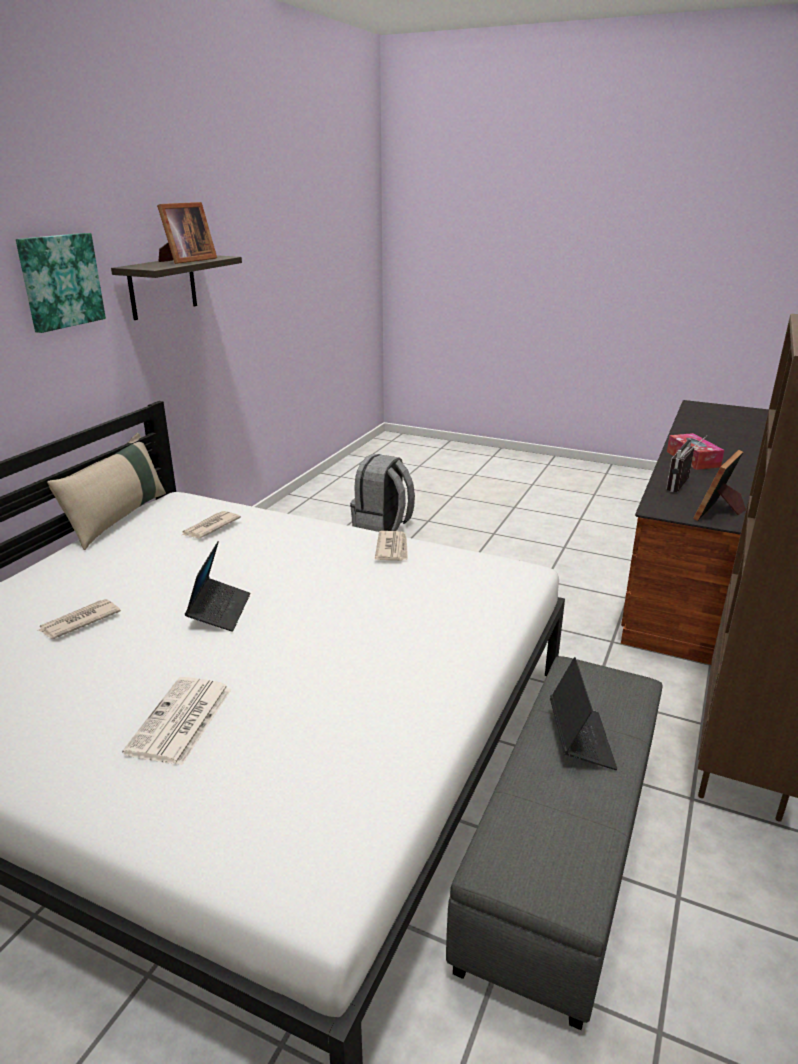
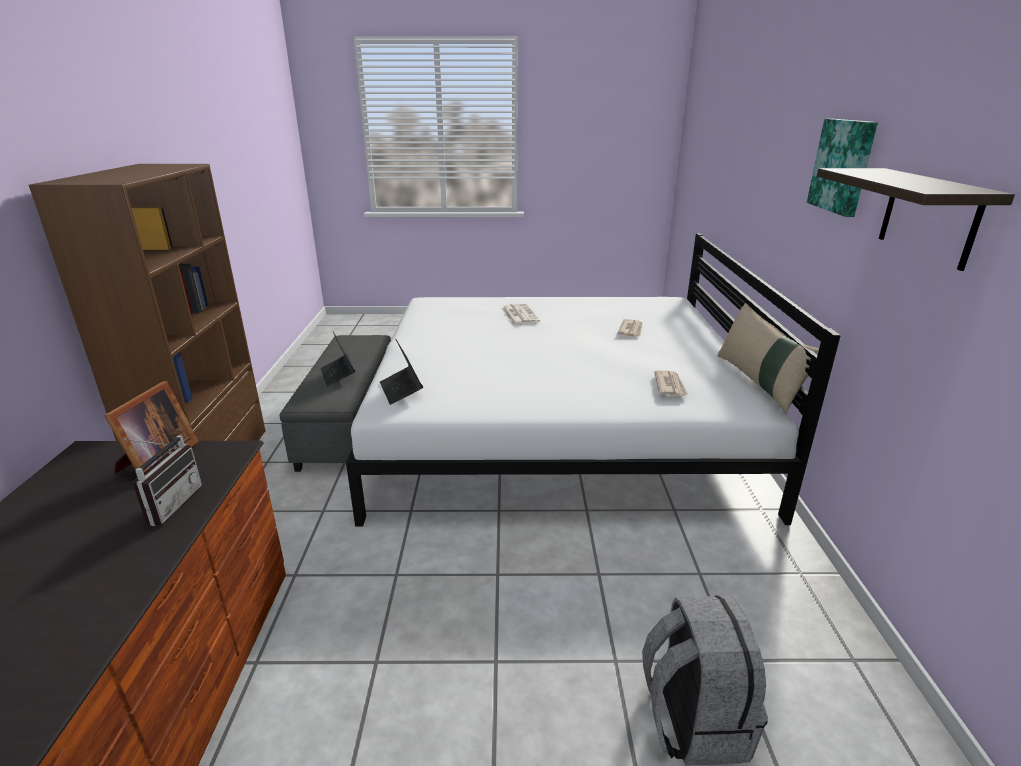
camera: 155 degrees right, 0 degrees up
picture frame [157,202,217,264] -> none
laptop [185,541,250,632] -> laptop moved to [380,340,423,405]
newspaper [375,531,408,561] -> none
tissue box [667,433,724,470] -> none

